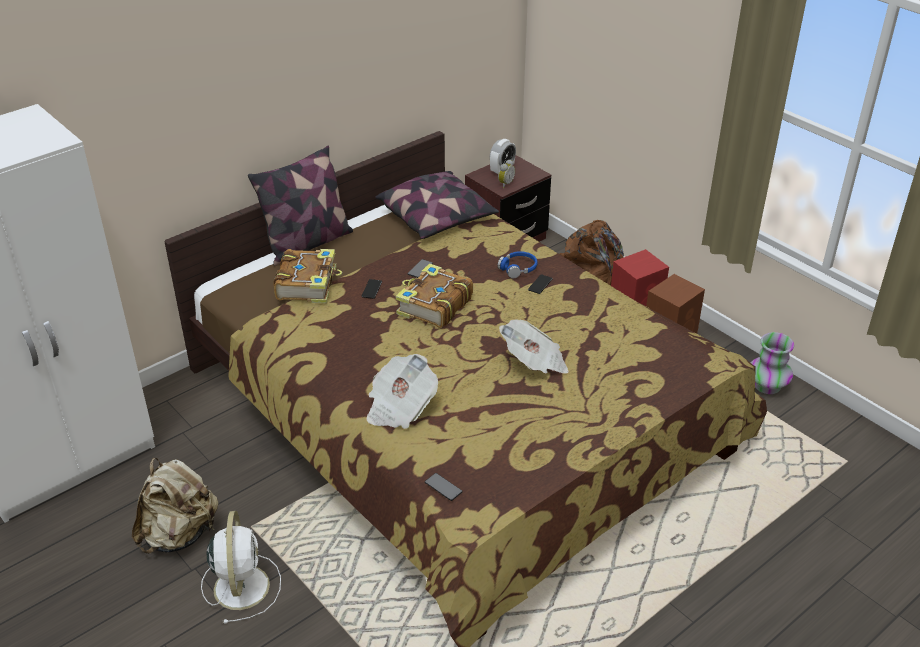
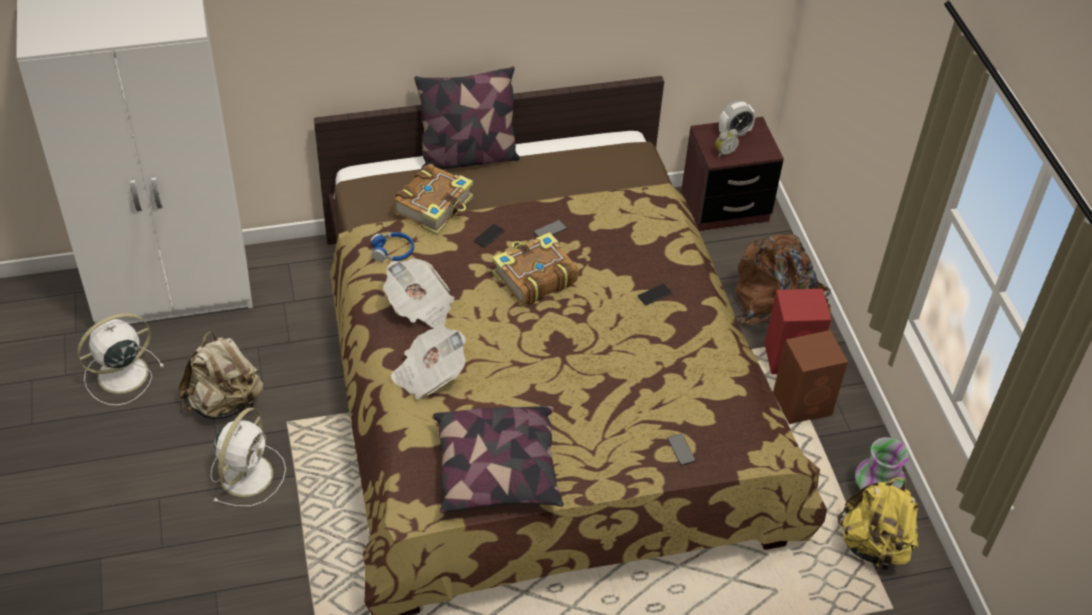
camera: 25 degrees right, 10 degrees up
pillow [375,171,499,239] -> pillow moved to [433,406,564,513]
phone [425,473,463,501] -> phone moved to [667,434,696,465]
blue headphones [498,251,538,279] -> blue headphones moved to [370,232,414,262]
newspaper [499,320,569,374] -> newspaper moved to [383,259,455,329]
none -> white fan [77,313,164,406]
none -> yellow backpack [838,478,919,570]

